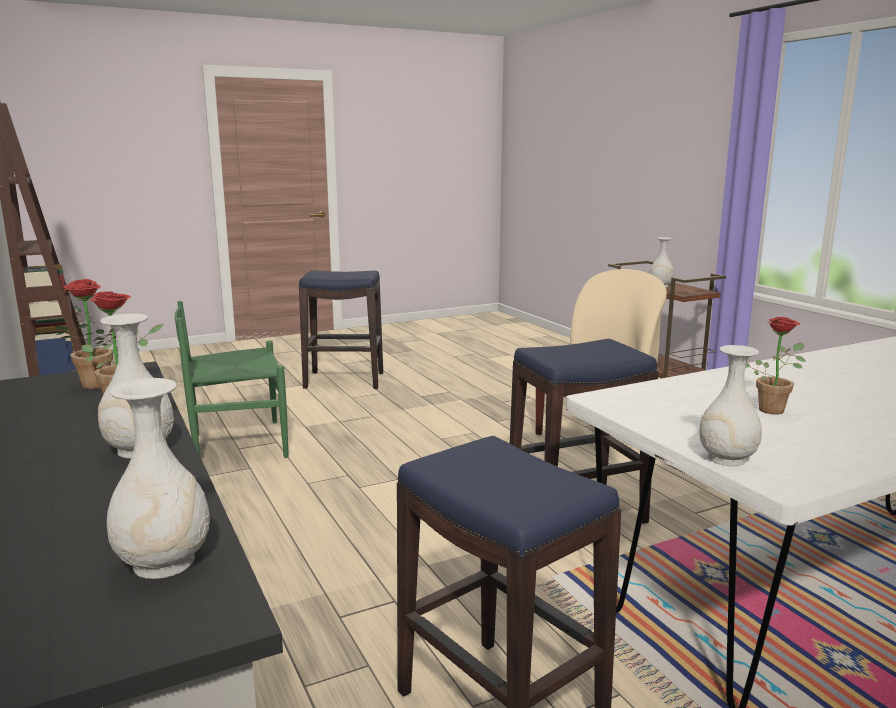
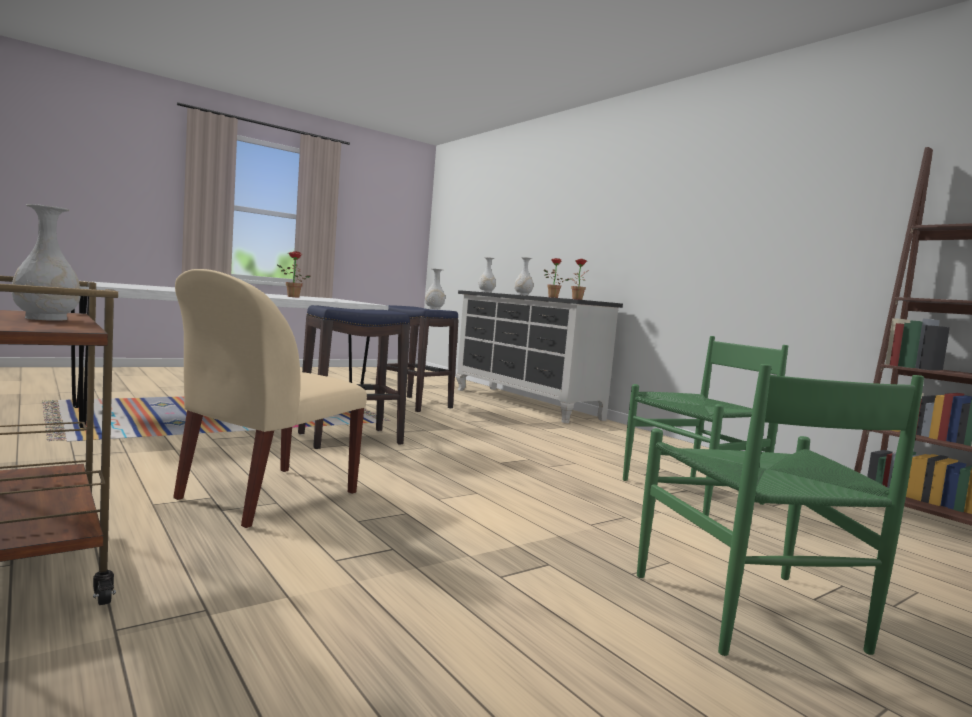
camera: 170 degrees right, 10 degrees down
stool [299,270,383,389] -> green chair [637,364,924,656]
white vase [699,345,762,467] -> white vase moved to [425,268,445,309]

